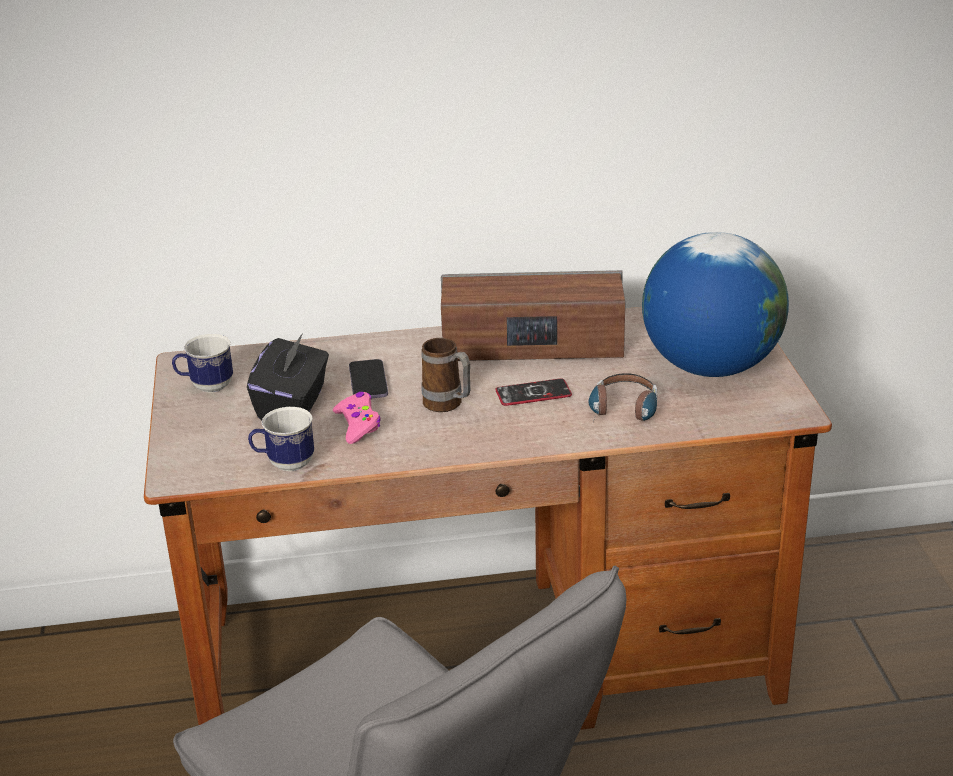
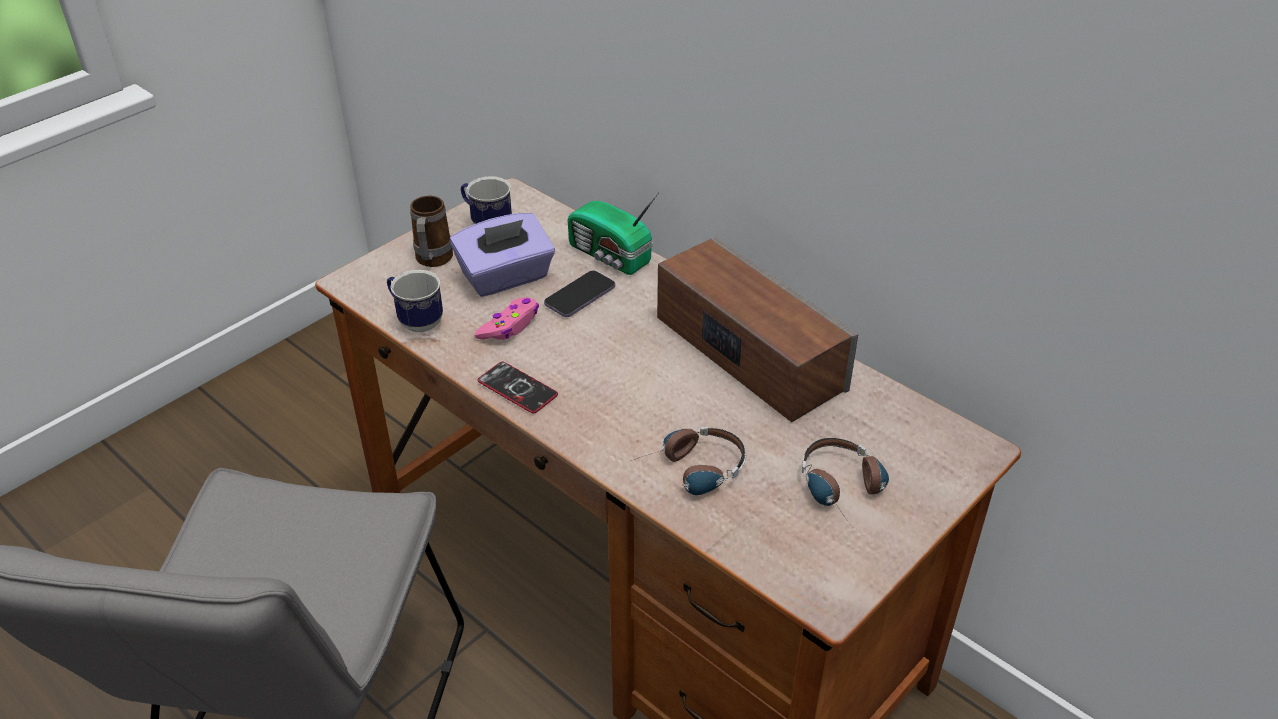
camera: 50 degrees right, 10 degrees up
black tissue box [247,333,329,421] -> purple tissue box [450,213,555,297]
mug [421,338,470,412] -> mug moved to [410,196,453,267]
phone [495,378,572,406] -> phone moved to [478,362,558,414]
globe [642,232,789,377] -> headphones [802,438,889,527]
none -> radio [567,192,659,275]

